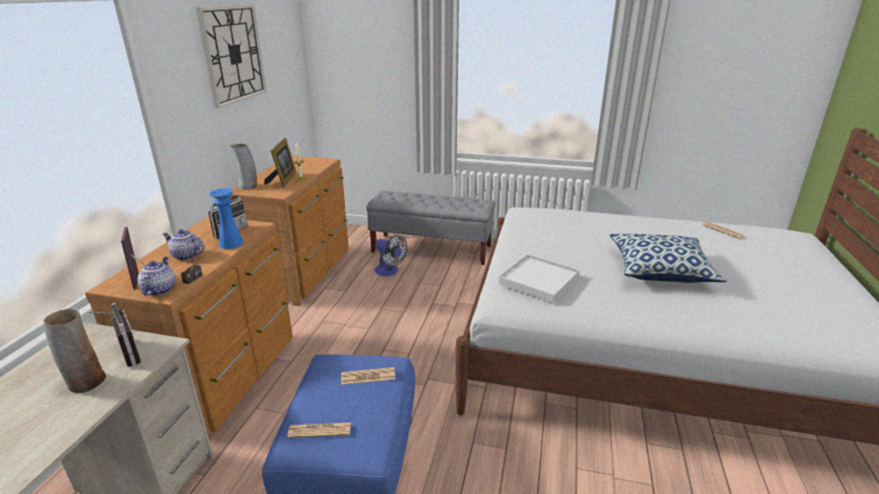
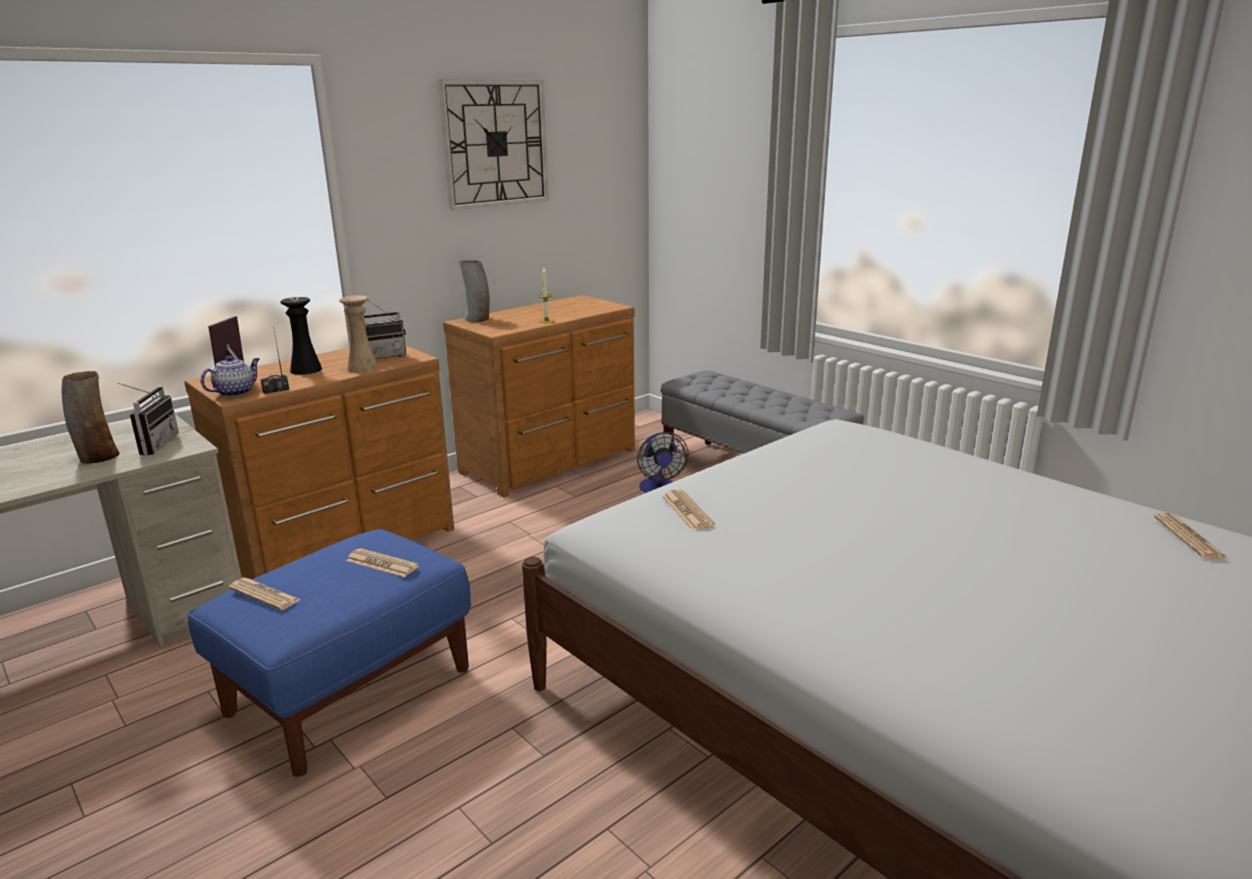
camera: 35 degrees right, 5 degrees down
teapot [162,229,205,260] -> black vase [280,297,322,375]
blue vase [209,188,244,249] -> beige vase [339,295,378,373]
picture frame [264,138,296,187] -> none
white tray [499,254,580,303] -> newspaper [662,489,715,530]
pillow [610,234,727,283] -> none

